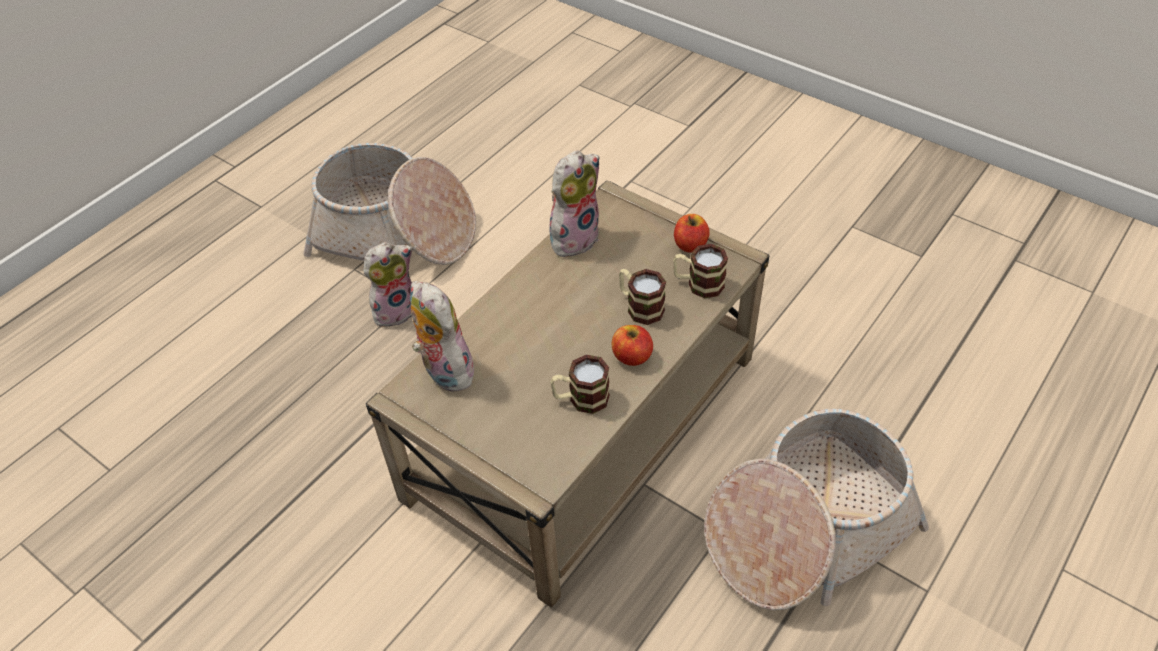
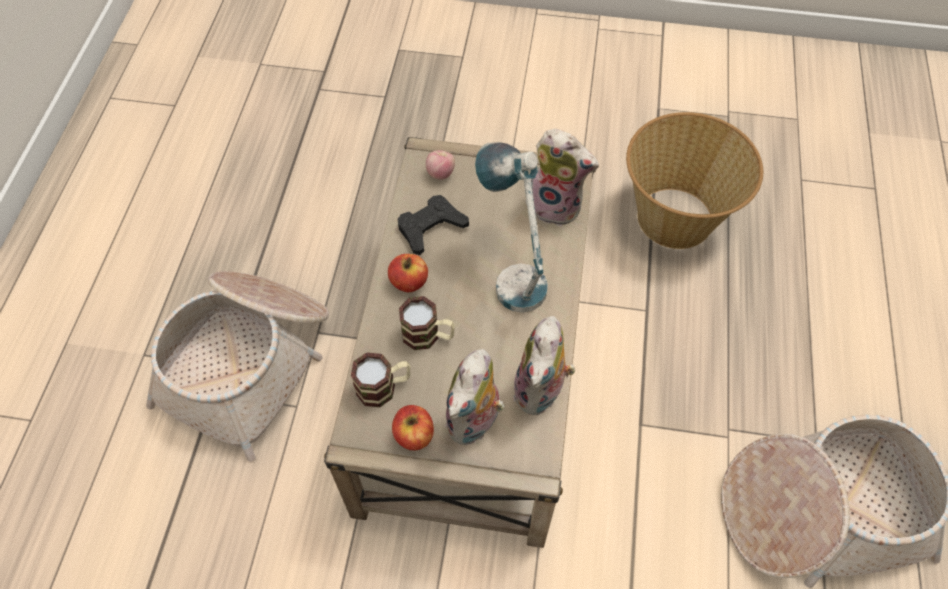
camera: 150 degrees right, 10 degrees up
plush toy [363,242,413,327] -> plush toy moved to [445,349,505,445]
mug [550,355,610,414] -> black game controller [397,195,469,255]
none -> apple [426,150,455,180]
none -> table lamp [475,142,548,313]
none -> basket [626,112,763,249]

